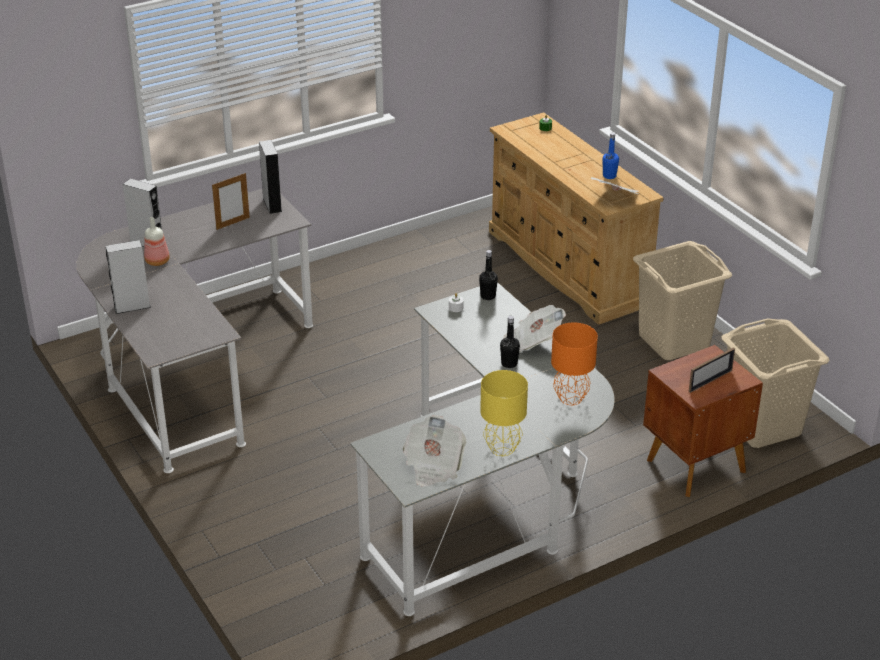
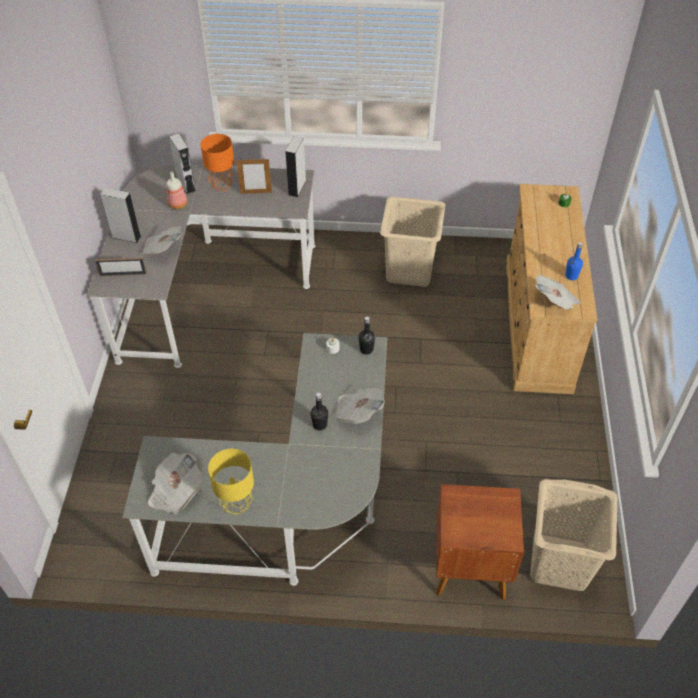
camera: 35 degrees right, 15 degrees up
orange table lamp [551,322,598,405] -> orange table lamp moved to [200,134,234,192]
beige laundry basket [633,241,732,360] -> beige laundry basket moved to [380,196,445,287]
picture frame [689,348,735,393] -> picture frame moved to [95,258,147,276]
none -> newspaper [141,226,181,255]

